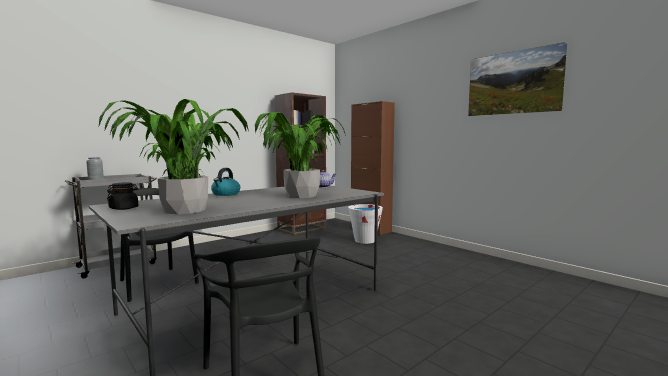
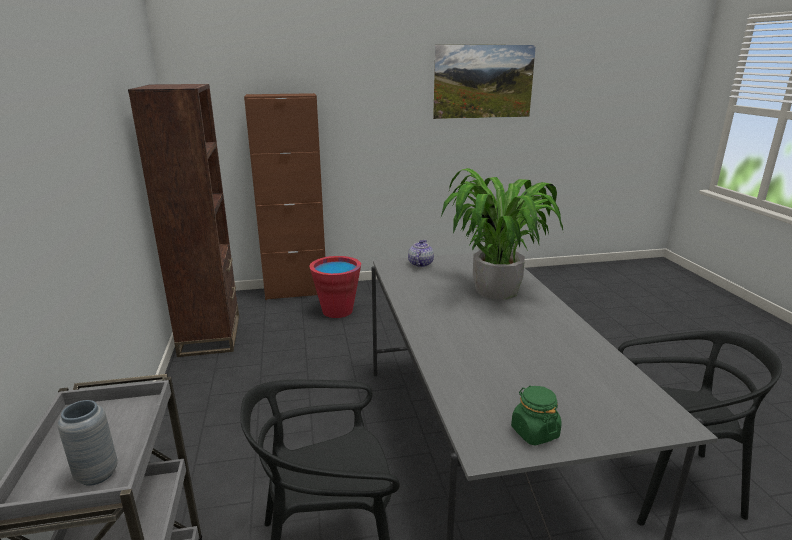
camera: 60 degrees left, 15 degrees up
potted plant [98,99,249,214] -> none
black jar [107,182,139,210] -> green jar [511,385,562,445]
kettle [211,168,240,196] -> none
white bucket [348,204,383,244] -> red bucket [309,256,361,318]

